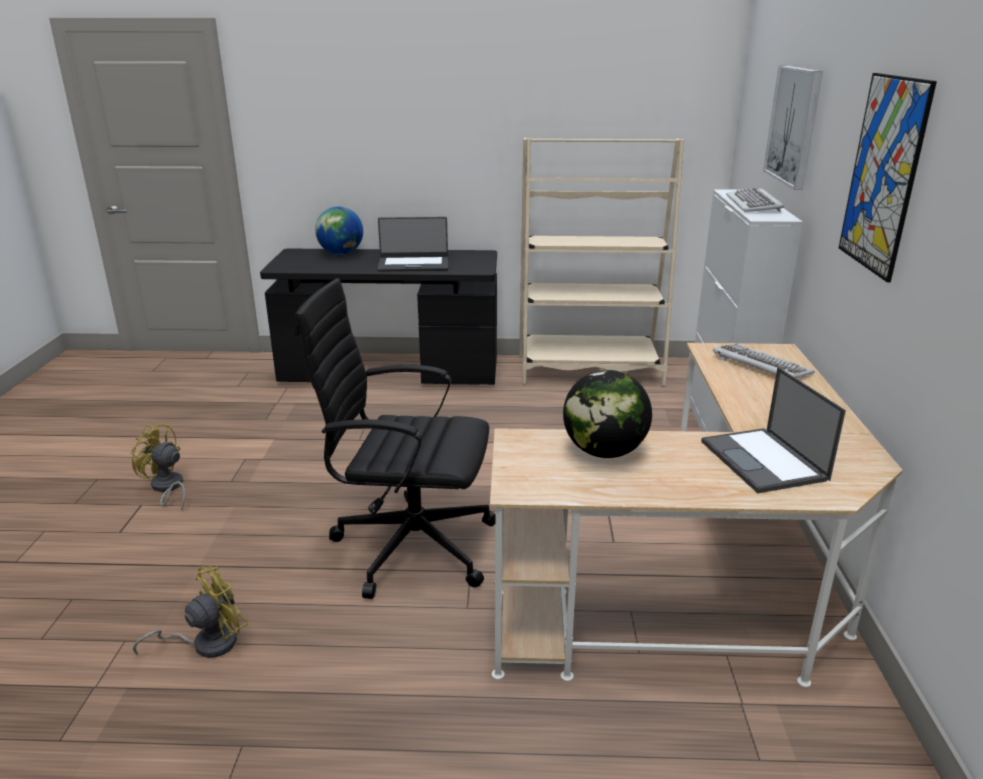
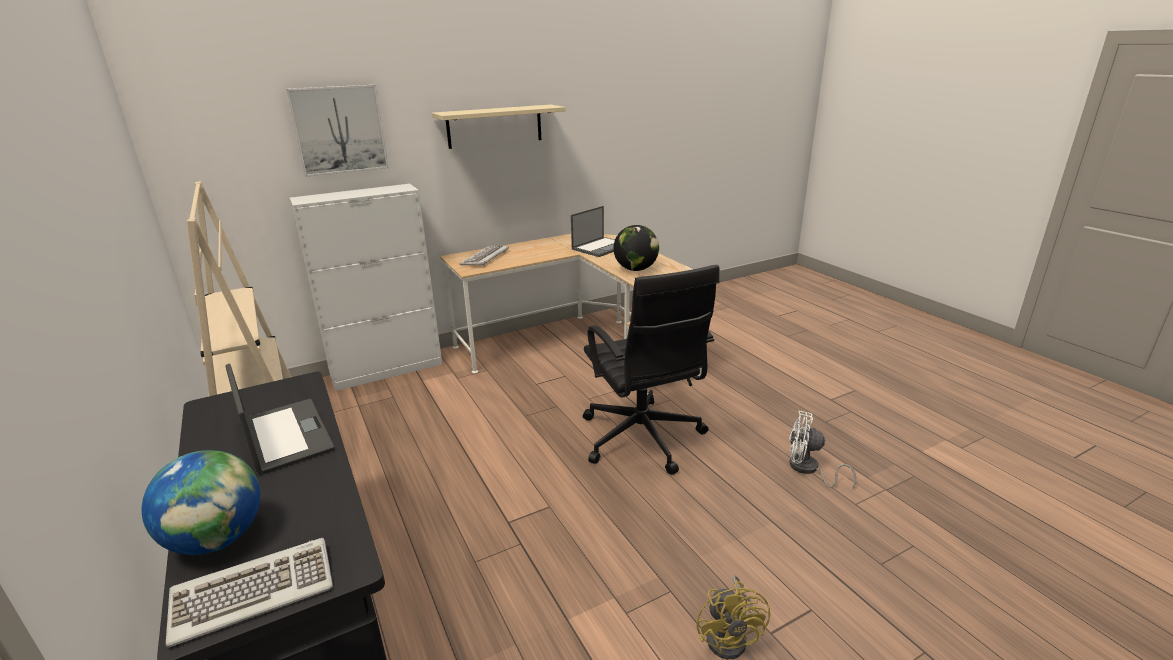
camera: 120 degrees left, 0 degrees up
yellow fan [133,565,248,658] -> white fan [789,411,856,490]
keyboard [726,187,784,212] -> keyboard moved to [166,538,333,648]
picture [839,73,937,282] -> beige shelf [432,105,565,149]

